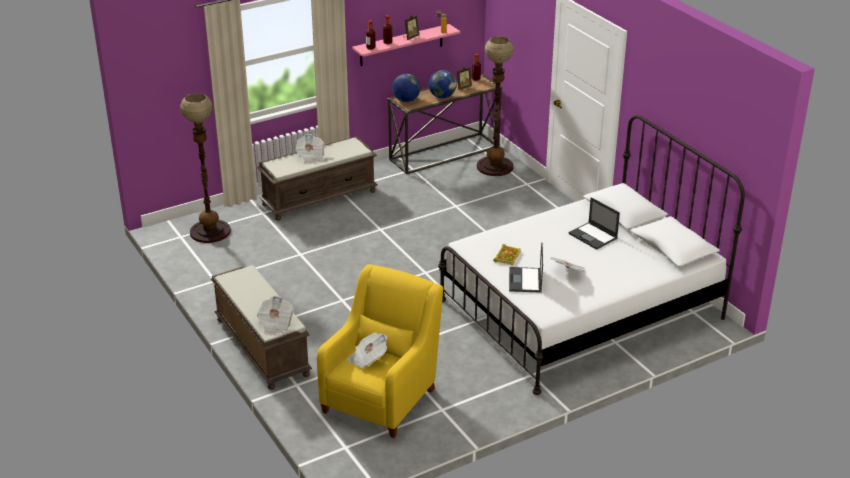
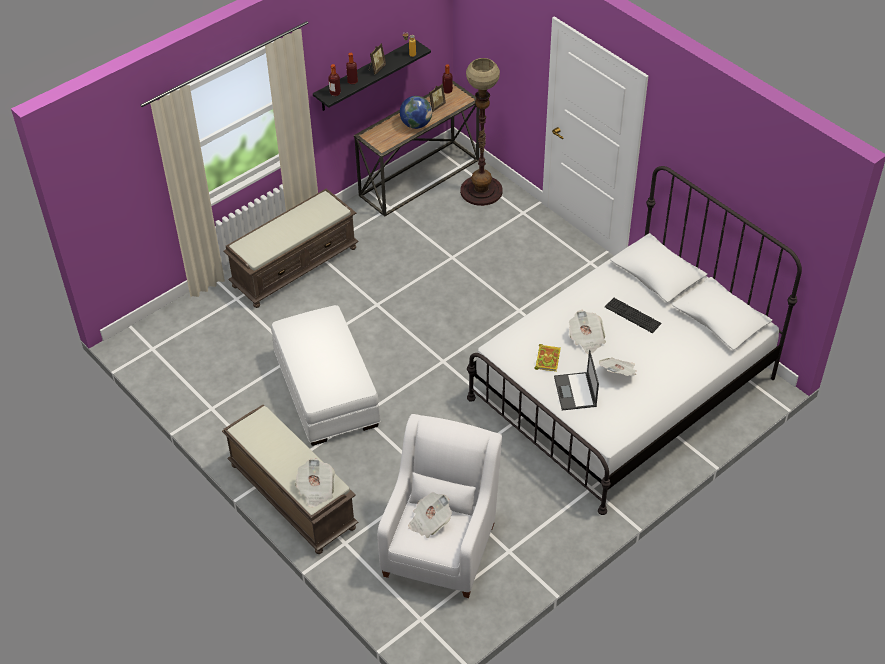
camera: 10 degrees left, 15 degrees up
floor lamp [180,93,231,243] -> none
newspaper [295,134,324,165] -> newspaper moved to [569,310,606,354]
yellow armchair [317,264,443,438] -> white armchair [377,414,502,598]
pink shelf [352,24,460,66] -> black shelf [313,39,431,111]
globe [392,74,420,102] -> none
laptop [569,197,620,250] -> keyboard [605,298,661,333]
none -> white ottoman [271,305,380,446]

